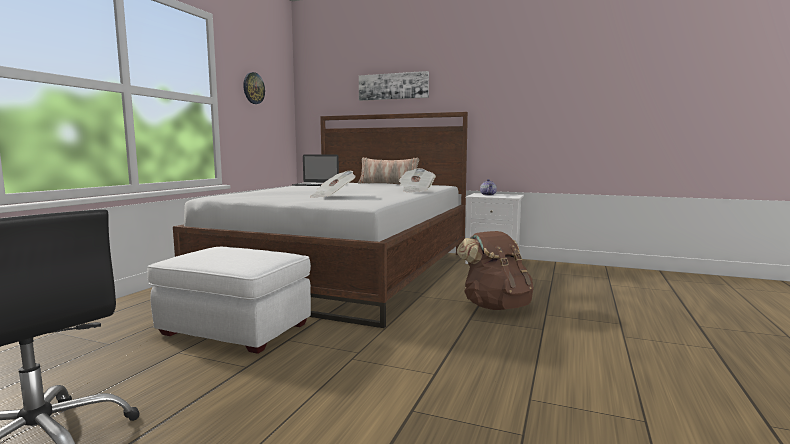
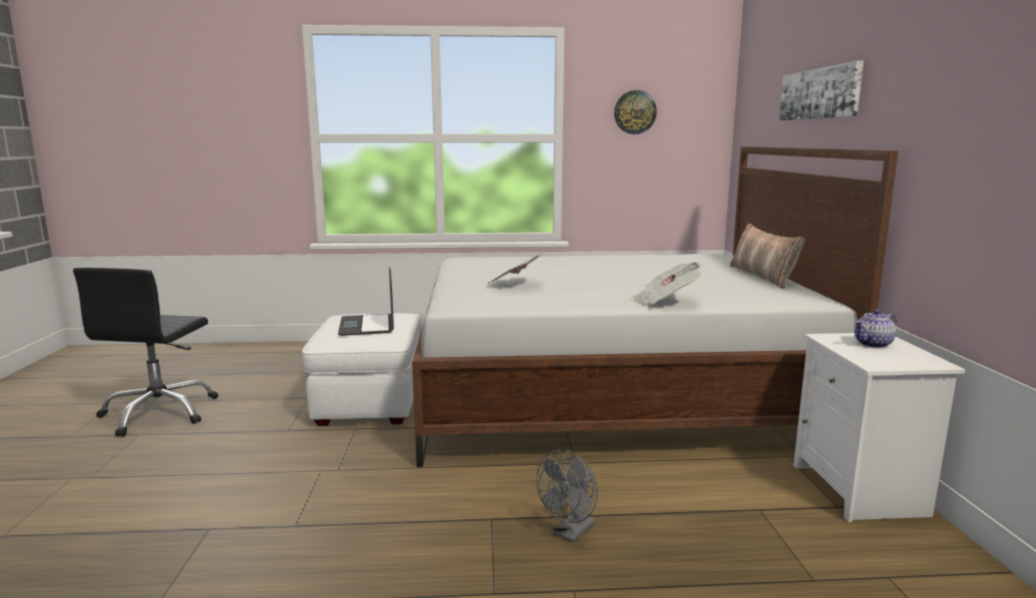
camera: 65 degrees right, 5 degrees up
laptop [292,154,339,186] -> laptop moved to [338,268,394,336]
brown backpack [457,231,533,310] -> grey fan [536,449,598,542]

